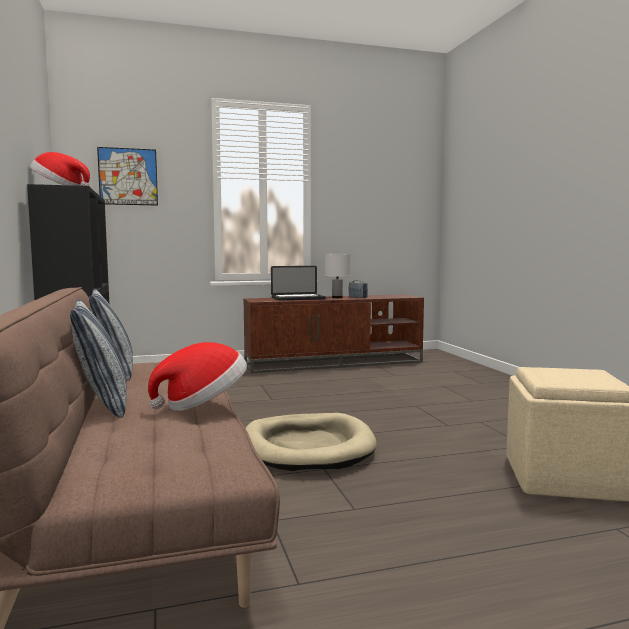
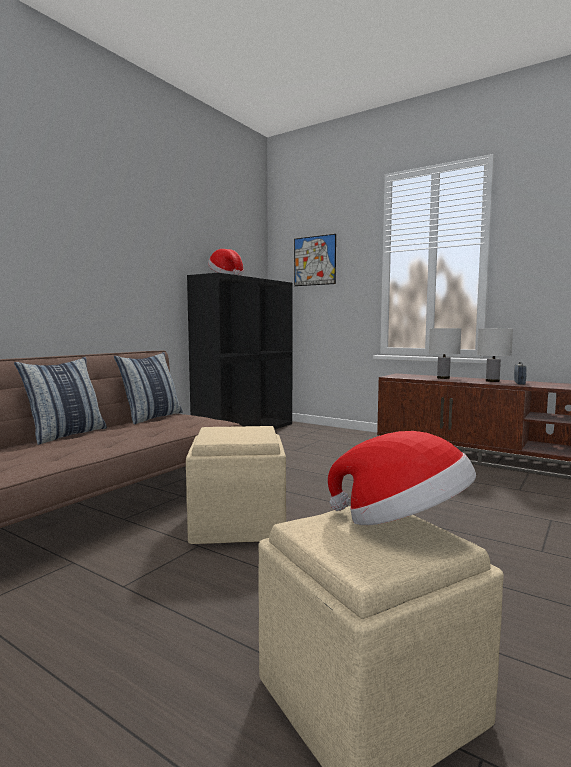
camera: 50 degrees right, 0 degrees up
hat [148,342,247,411] -> hat moved to [328,431,476,525]
beige dog bed [245,413,377,471] -> beige ottoman [186,426,286,544]
laptop [271,266,326,301] -> white table lamp [429,328,462,379]

